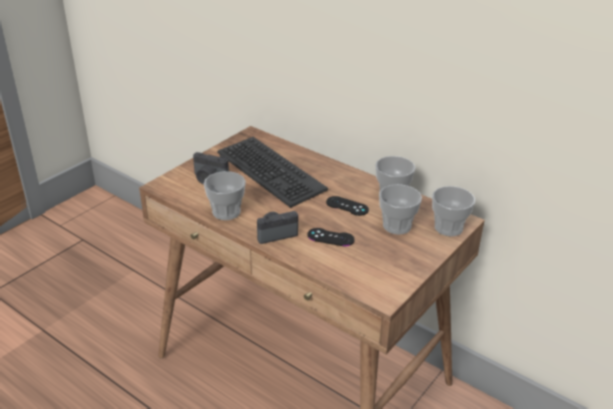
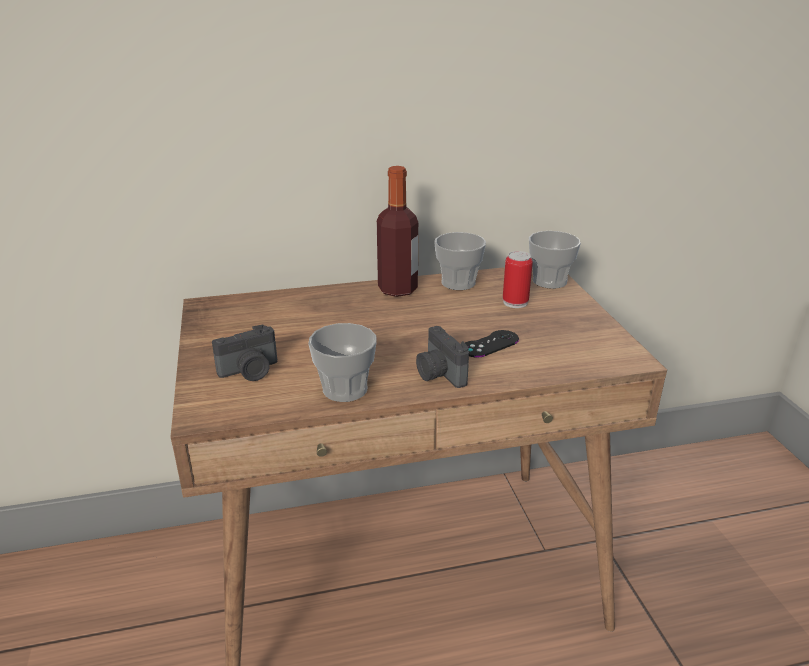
camera: 50 degrees left, 5 degrees down
keyboard [217,137,328,208] -> none
camera [257,211,298,244] -> camera turned 45 degrees counterclockwise [416,326,469,388]
black game controller [326,196,369,216] -> none
cup [379,184,422,235] -> can [503,251,533,308]
none -> bottle [377,166,418,297]

